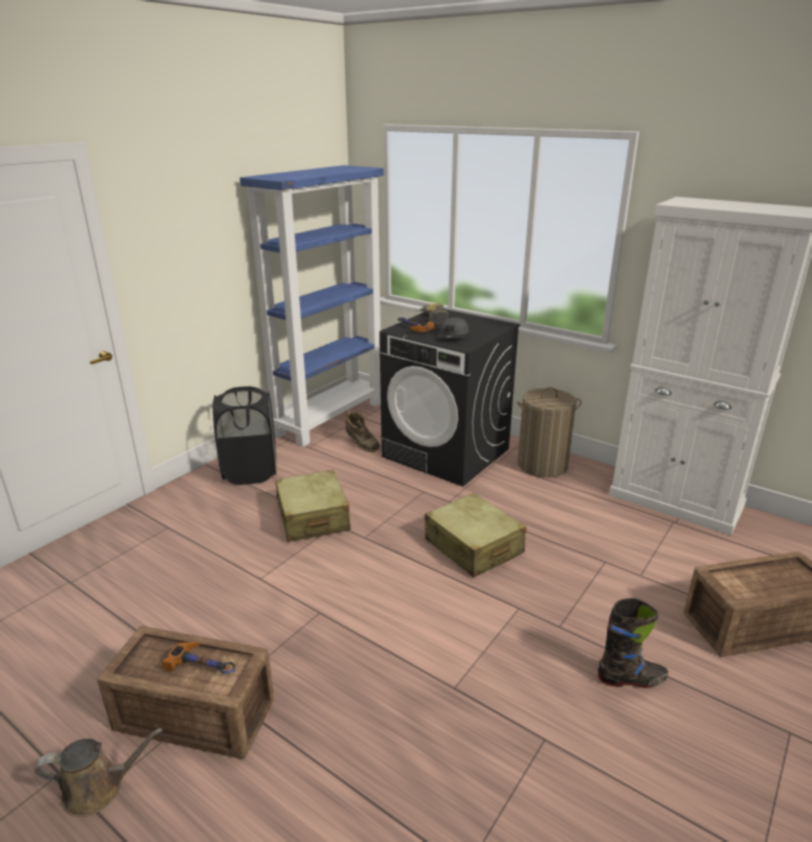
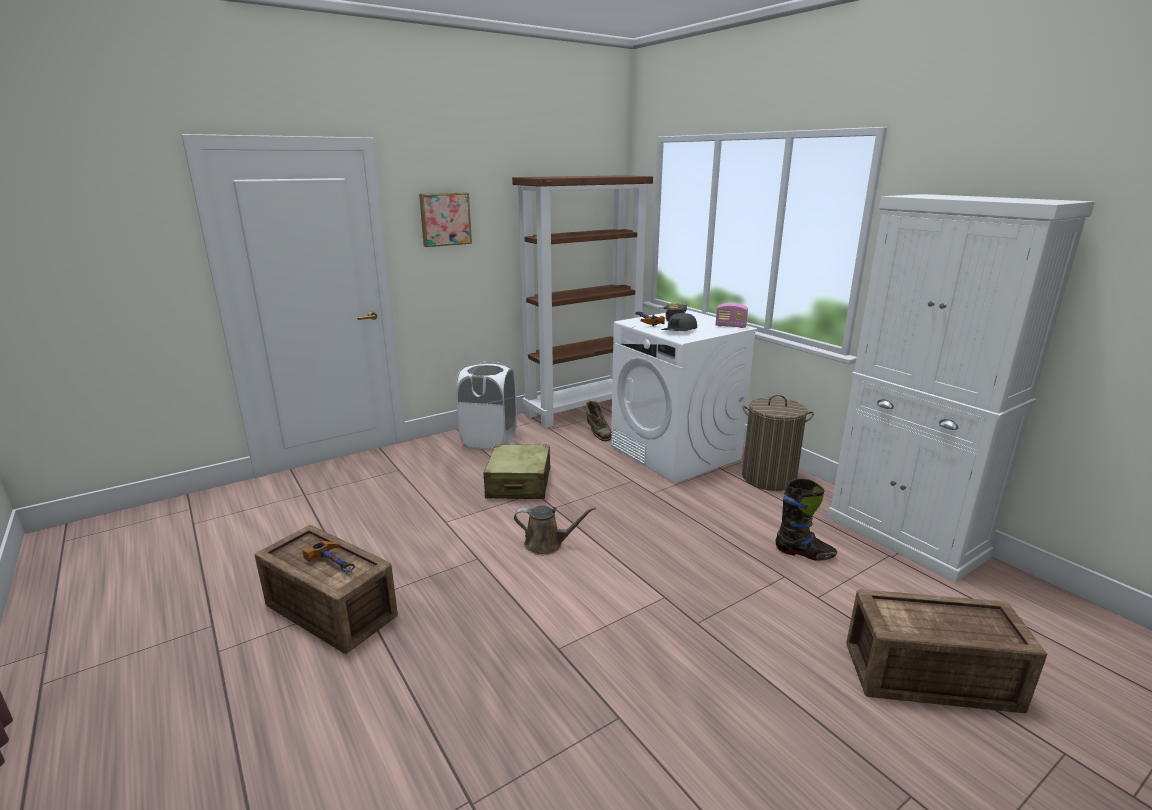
camera: 20 degrees right, 5 degrees down
brown watering can [34,728,162,817] -> brown watering can moved to [514,505,596,555]
black laundry basket [213,386,276,485] -> white laundry basket [456,362,517,450]
blue bookcase [240,165,384,447] -> brown bookcase [512,175,653,428]
black washing machine [379,309,520,487] -> white washing machine [611,310,758,483]
beige suitcase [425,493,526,577] -> none
black boot [598,598,668,688] -> black boot moved to [775,479,837,561]
none -> picture [419,193,472,247]
none -> radio [716,303,748,328]

